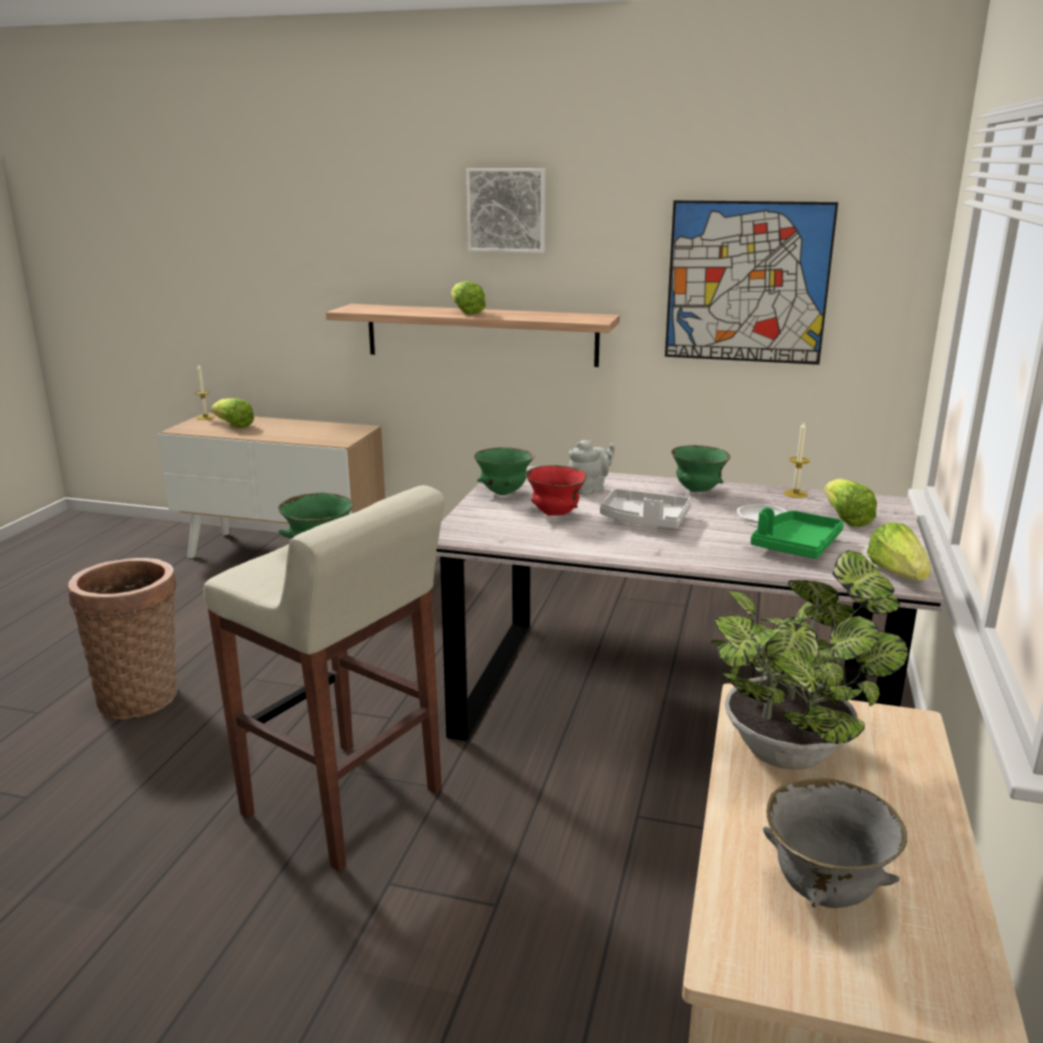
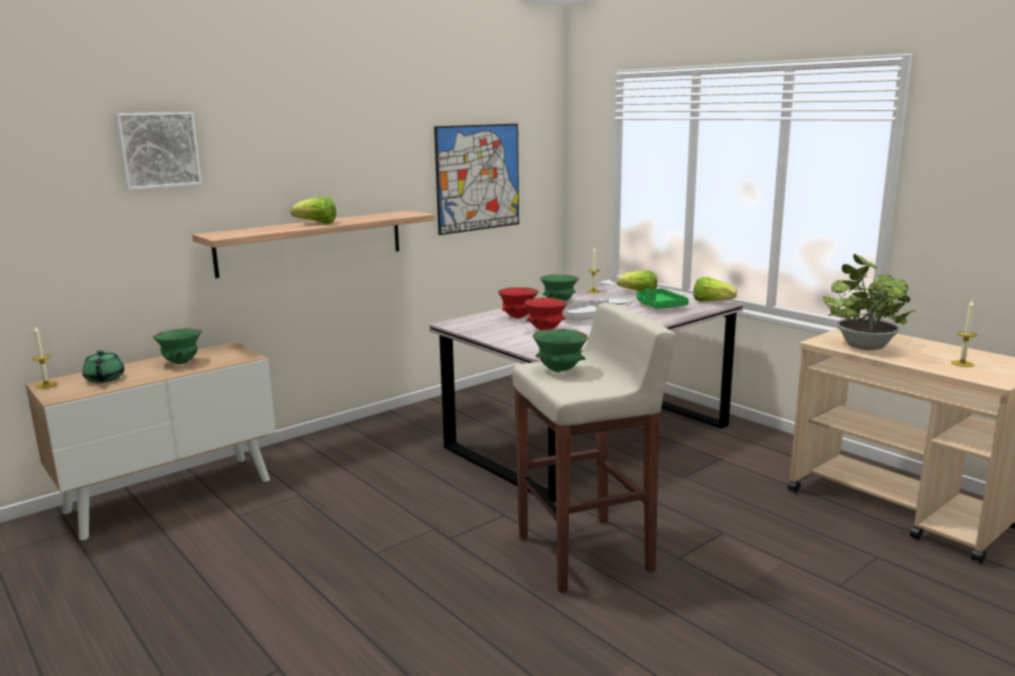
camera: 55 degrees left, 5 degrees down
basket [68,558,177,719] -> none
lettuce [211,398,254,428] -> green teapot [82,350,124,383]
picture [466,168,546,253] -> picture moved to [114,112,202,190]
green bowl [474,447,535,495] -> green bowl moved to [153,328,202,364]
grey teapot [568,440,615,495] -> red bowl [498,287,539,319]
grey bowl [763,777,907,908] -> candle [951,301,977,367]

